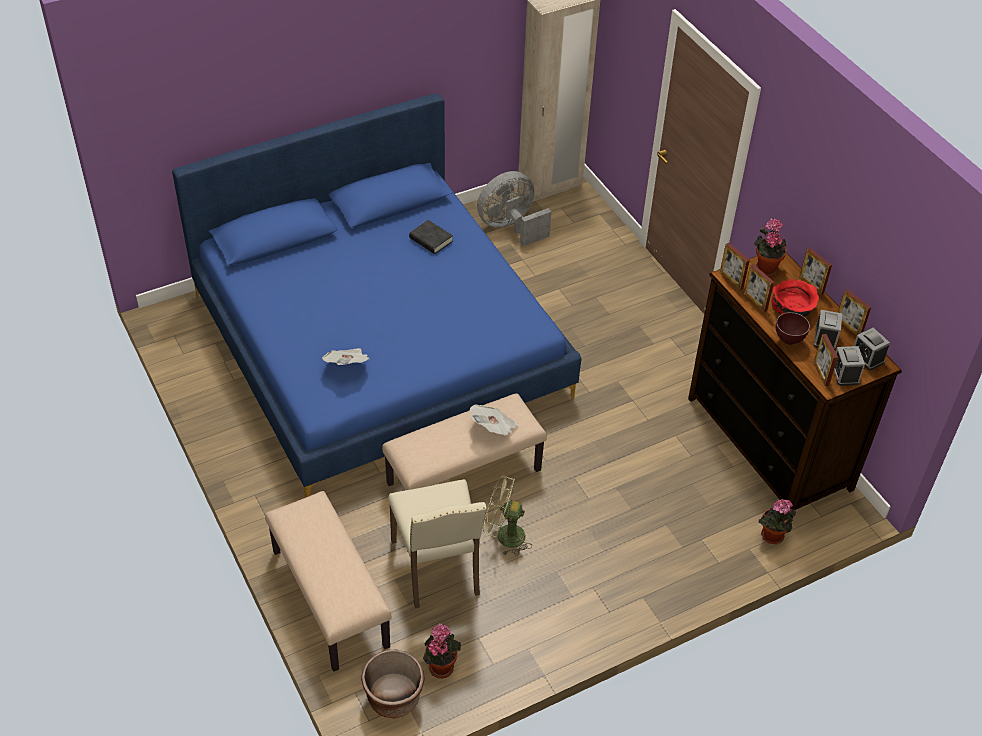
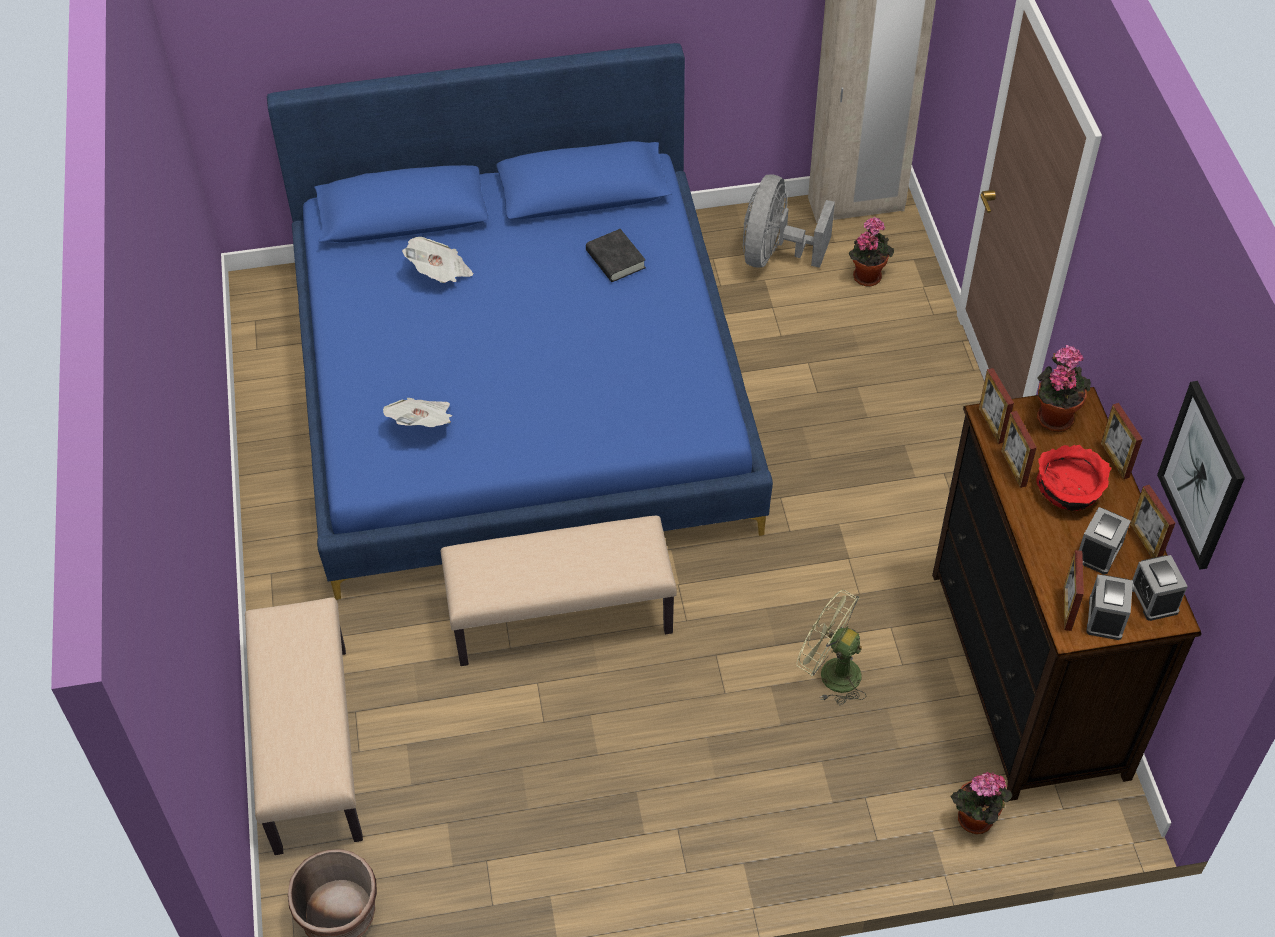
camera: 20 degrees right, 5 degrees up
beige chair [388,479,487,608] -> none
potted plant [423,624,461,678] -> potted plant moved to [848,217,894,286]
newspaper [470,405,519,436] -> newspaper moved to [402,237,474,283]
grey fan [477,171,552,246] -> grey fan turned 60 degrees counterclockwise [743,174,835,268]
green fan [483,476,532,556] -> green fan moved to [796,590,866,705]
brown bowl [776,312,810,345] -> none
none -> picture [1157,381,1245,570]

